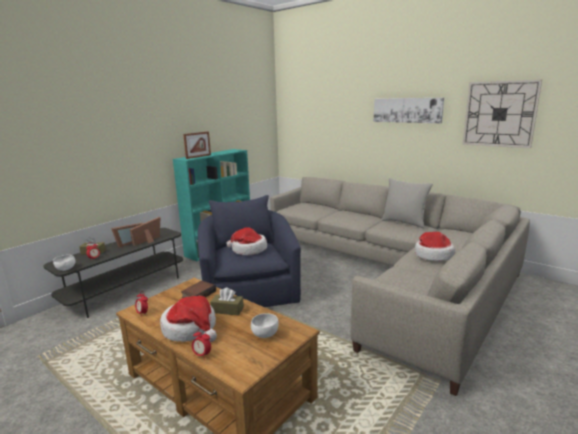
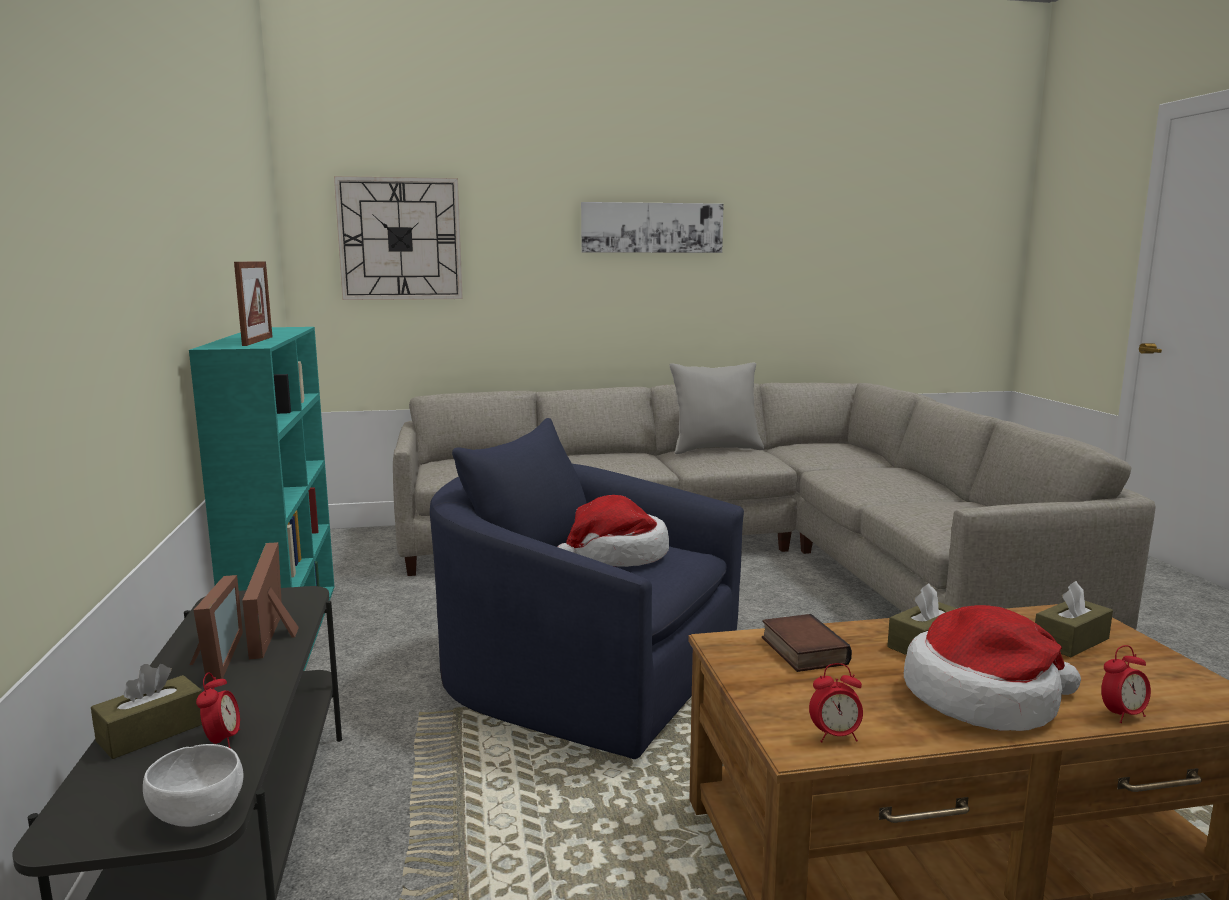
camera: 50 degrees left, 5 degrees down
white bowl [251,313,279,338] -> brown tissue box [1035,581,1113,657]
hat [415,232,455,261] -> none
wall clock [462,79,542,148] -> wall clock moved to [334,176,463,300]

